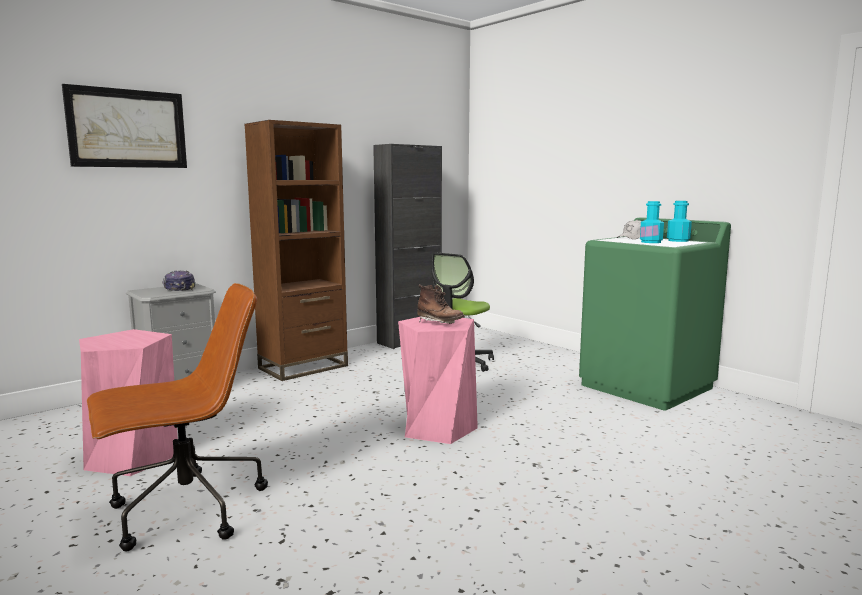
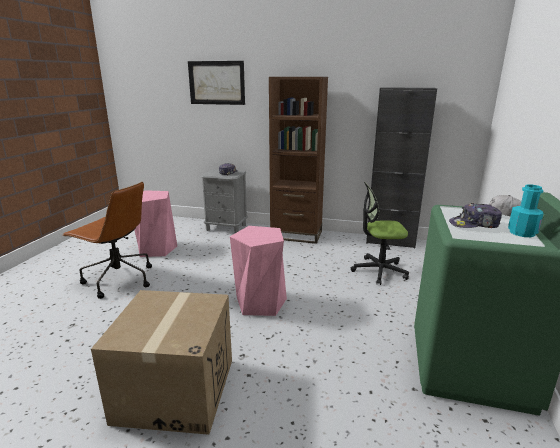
camera: 55 degrees right, 10 degrees up
brown boot [417,284,465,324] -> none
turquoise bottle [640,201,664,243] -> cap [449,203,502,228]
none -> cardboard box [91,290,232,435]

